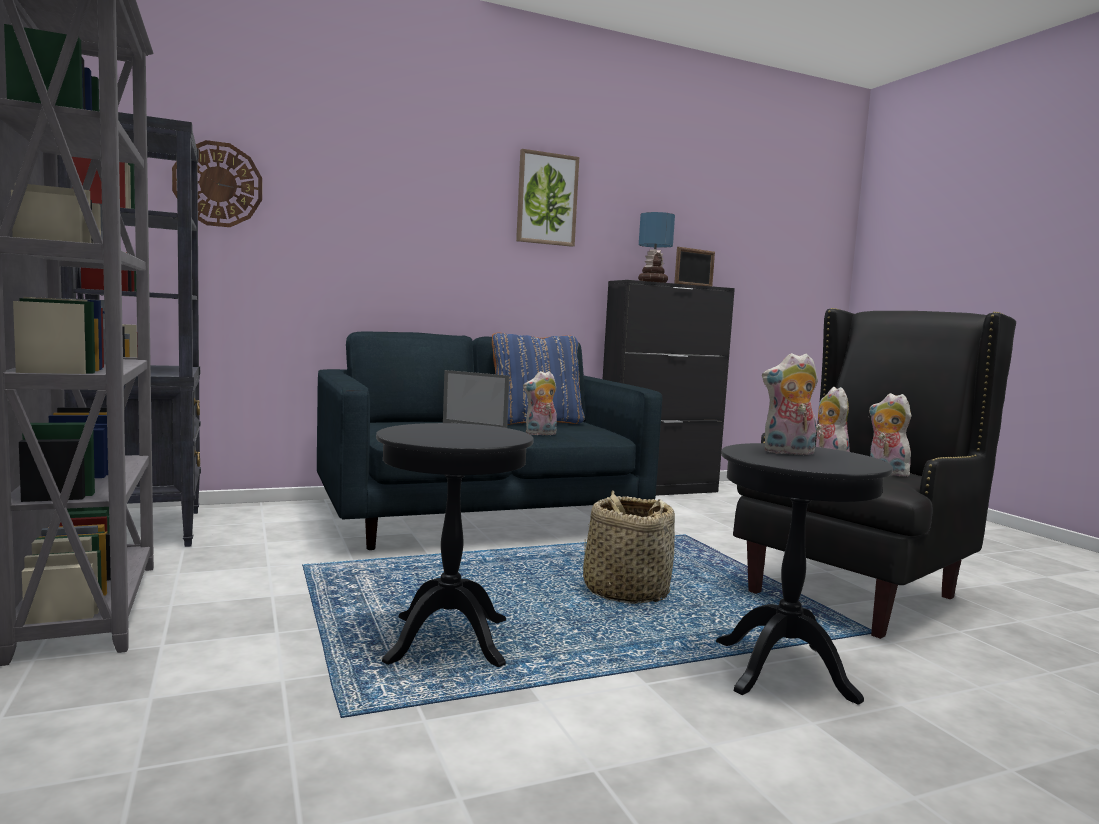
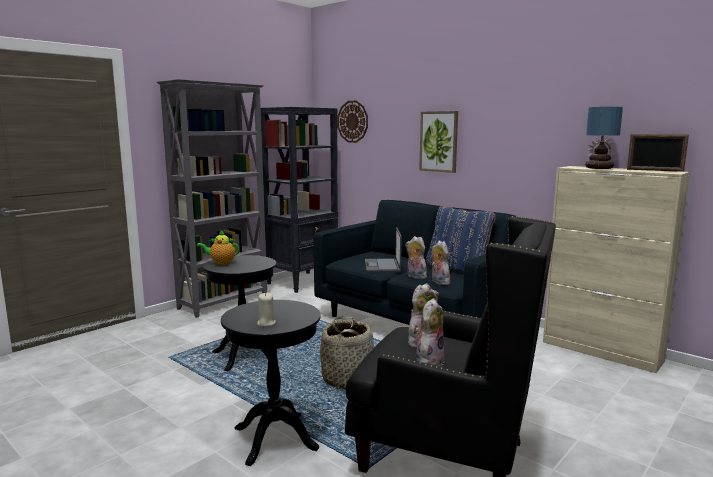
camera: 65 degrees right, 5 degrees up
picture [516,149,579,247] -> picture moved to [419,111,458,173]
black cabinet [603,280,735,496] -> beige cabinet [543,166,690,373]
plush toy [762,353,818,455] -> plush toy moved to [432,240,450,285]
none -> teapot [197,230,240,265]
none -> beige candle [257,293,276,327]

